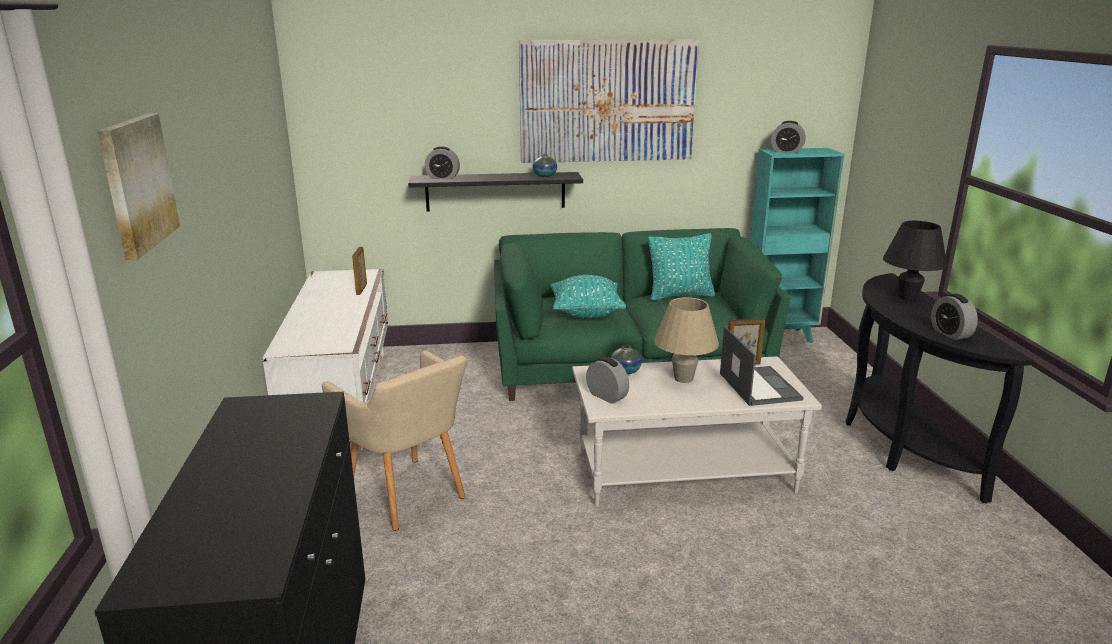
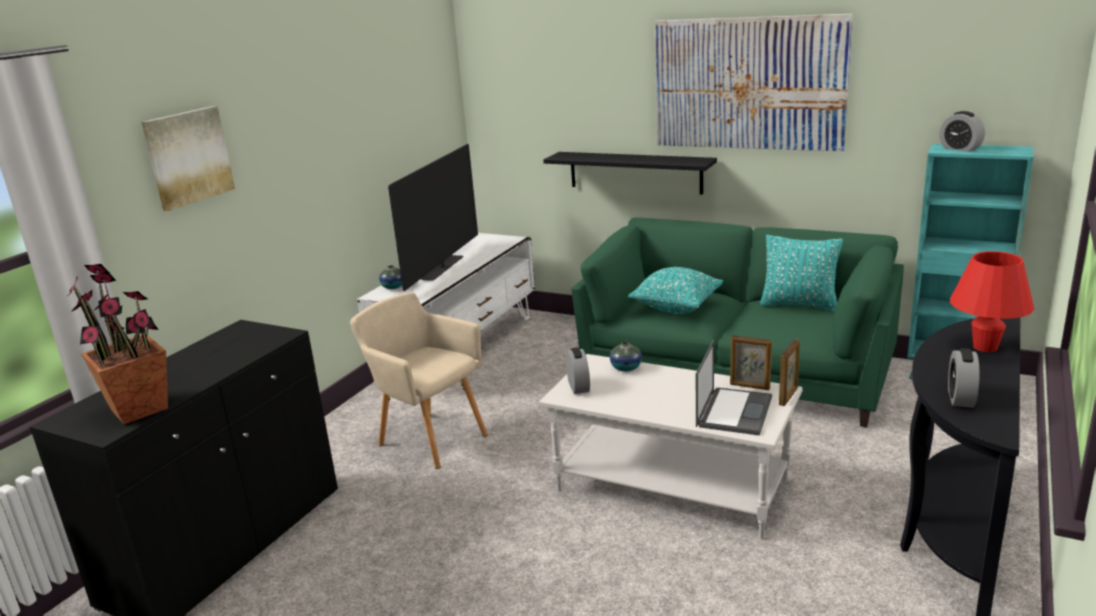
camera: 35 degrees right, 0 degrees up
beige armchair [322,350,467,531] -> beige armchair turned 135 degrees clockwise [350,292,488,469]
picture frame [352,247,367,295] -> picture frame moved to [779,339,800,406]
alarm clock [425,146,460,179] -> none
vase [533,154,557,177] -> vase moved to [379,265,402,289]
beige table lamp [654,297,719,383] -> none
black table lamp [883,221,947,300] -> red table lamp [950,251,1034,352]
none -> potted plant [69,264,168,424]
none -> television [388,144,478,291]

